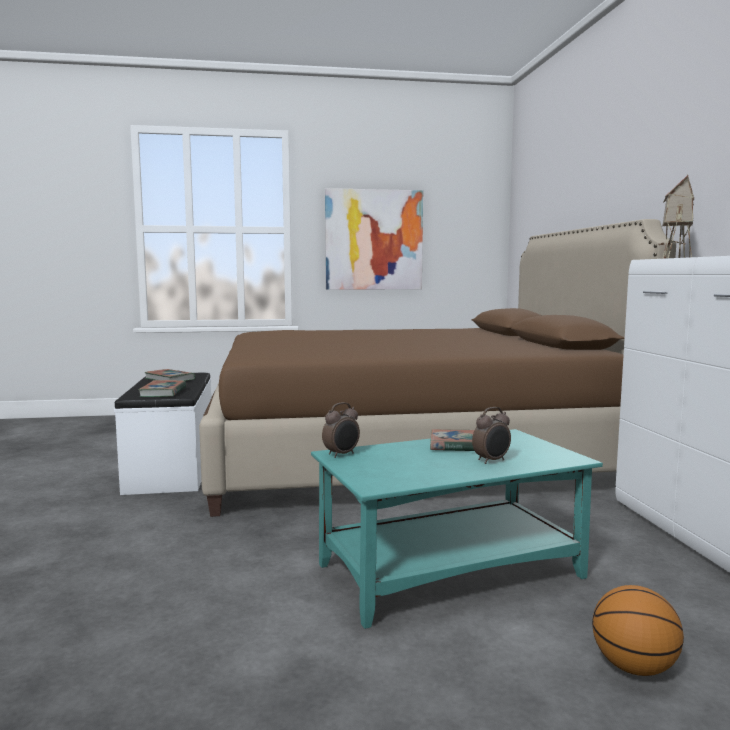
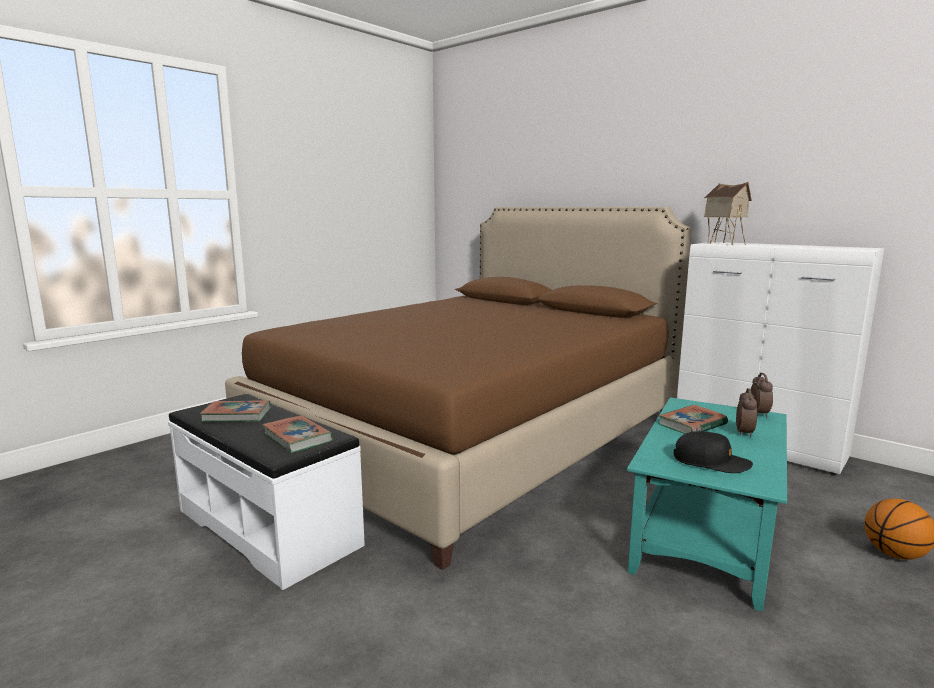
camera: 40 degrees left, 5 degrees up
alarm clock [322,402,360,458] -> alarm clock moved to [750,373,773,418]
picture [325,188,423,290] -> none
none -> black cap [674,431,753,473]

